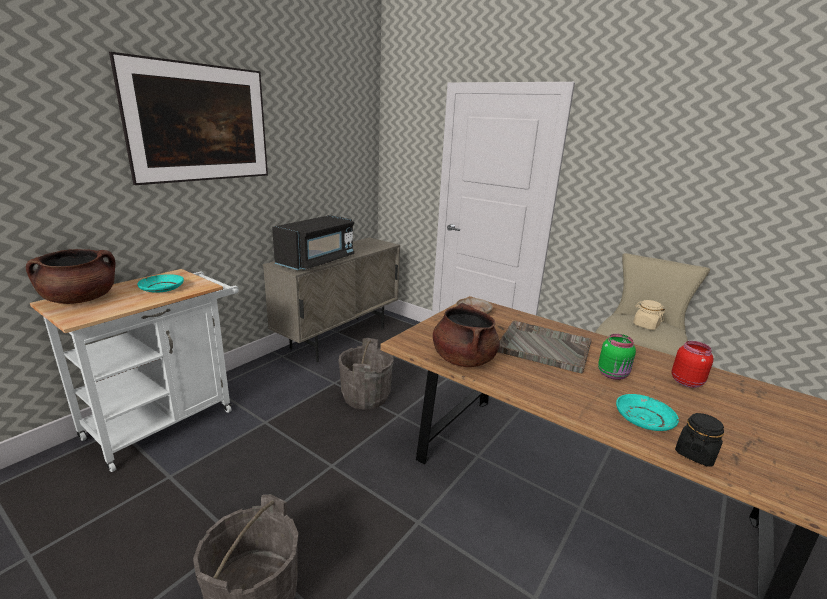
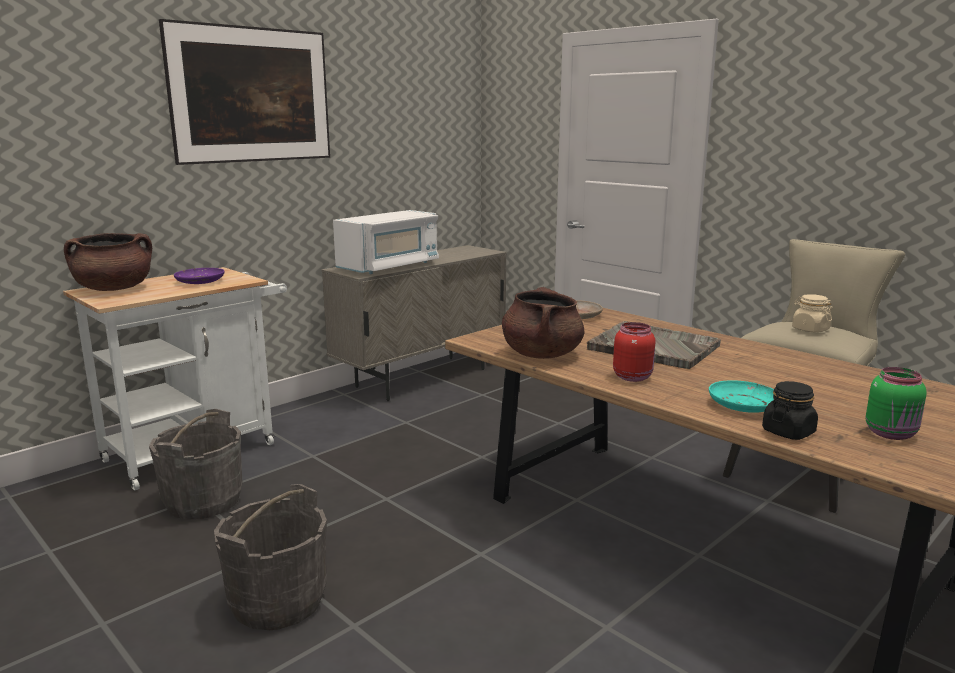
camera: 10 degrees right, 5 degrees down
turquoise plate [137,274,184,293] -> purple plate [174,268,225,284]
black microwave [272,215,354,270] -> white microwave [333,210,439,274]
grey bucket [338,338,394,410] -> grey bucket moved to [149,409,242,520]
green jar [598,334,636,380] -> green jar moved to [866,367,927,440]
red jar [672,341,713,388] -> red jar moved to [613,322,655,382]

